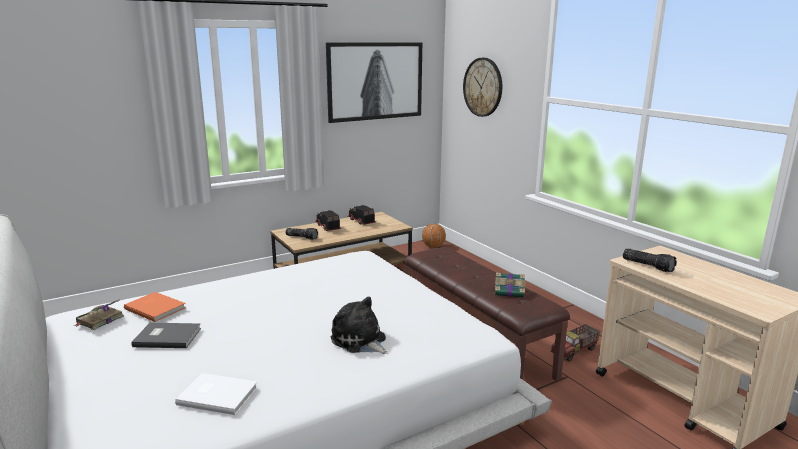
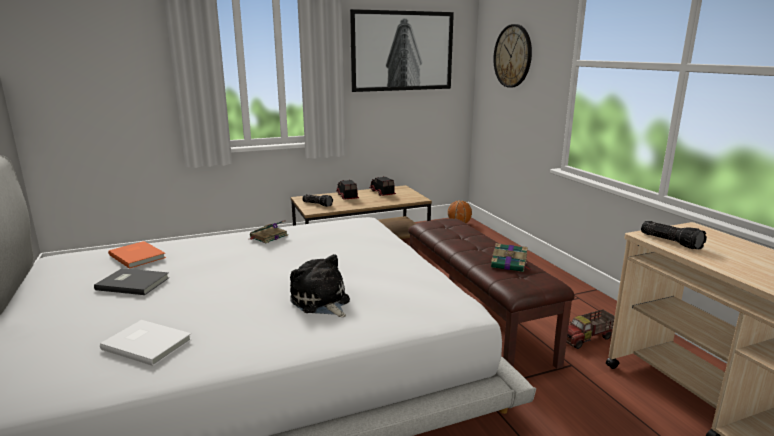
camera: 10 degrees right, 0 degrees up
book [74,299,124,330] -> book moved to [250,220,288,244]

